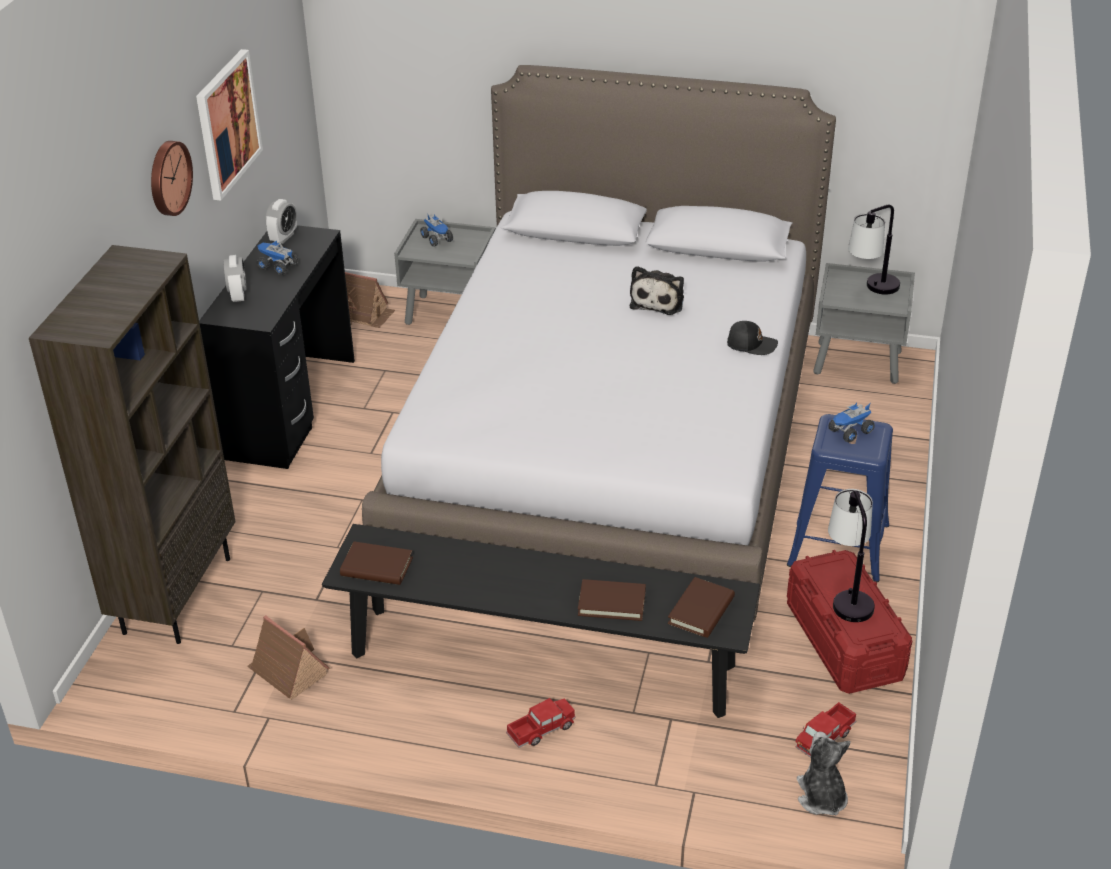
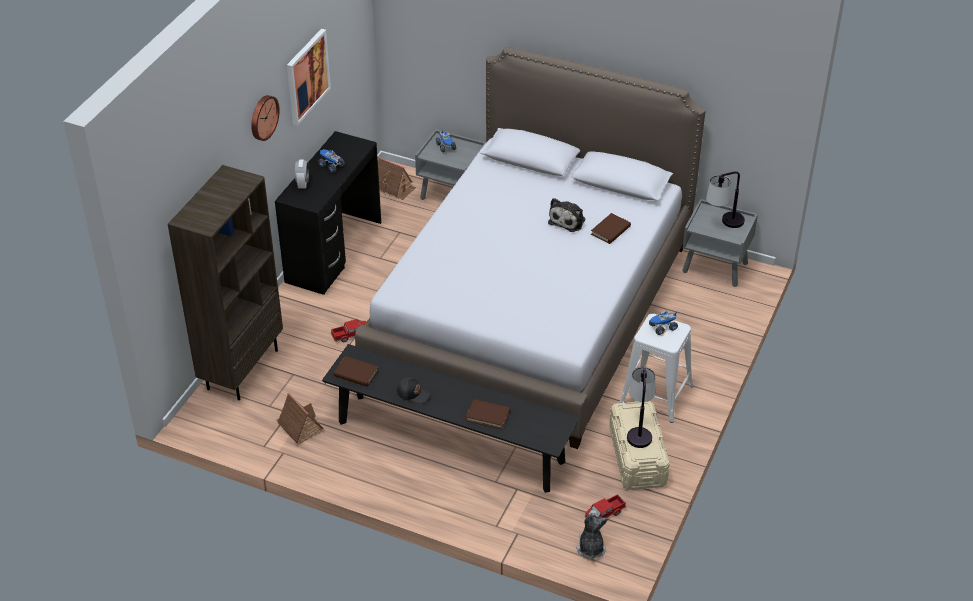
camera: 10 degrees right, 5 degrees up
alarm clock [265,199,297,244] -> none
toy truck [506,698,576,748] -> toy truck moved to [331,319,366,342]
brown book [668,577,735,638] -> brown book moved to [591,213,631,244]
black cap [727,321,778,355] -> black cap moved to [397,378,431,404]
blue stool [787,414,893,582] -> white stool [619,314,693,423]
red storage box [787,550,913,694] -> beige storage box [609,401,670,490]

